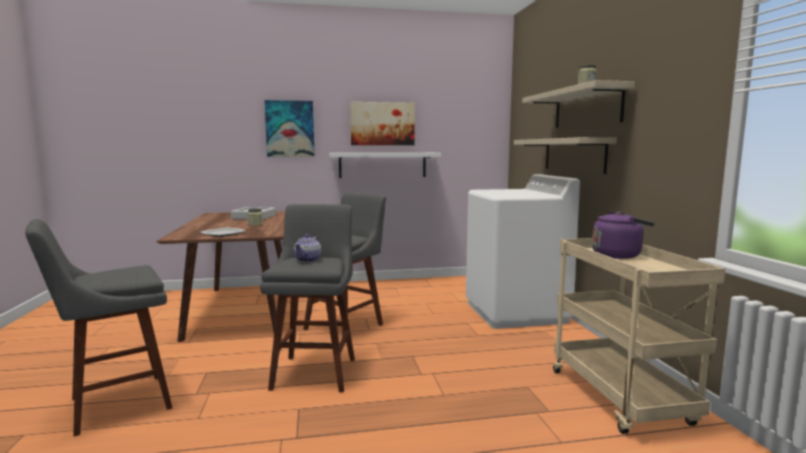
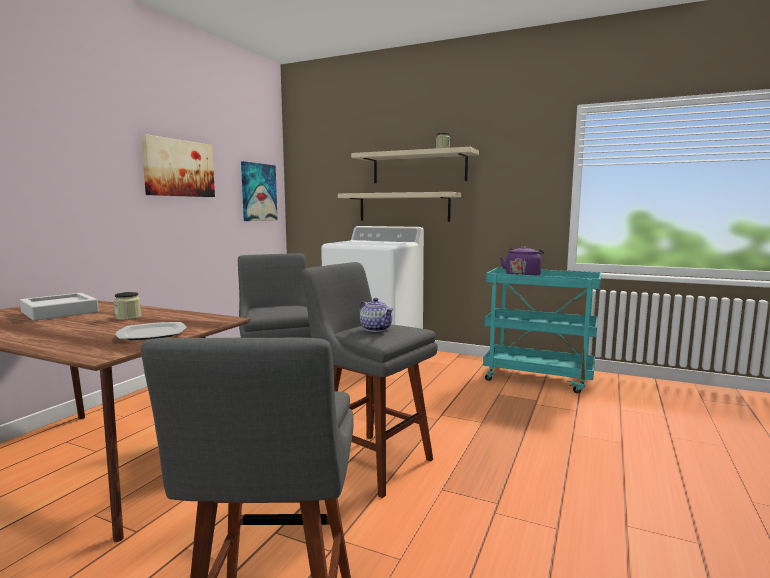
camera: 55 degrees left, 0 degrees up
picture [264,100,315,157] -> picture moved to [241,161,278,221]
white shelf [329,153,441,178] -> none
beige cart [553,238,725,434] -> turquoise cart [483,267,601,393]

